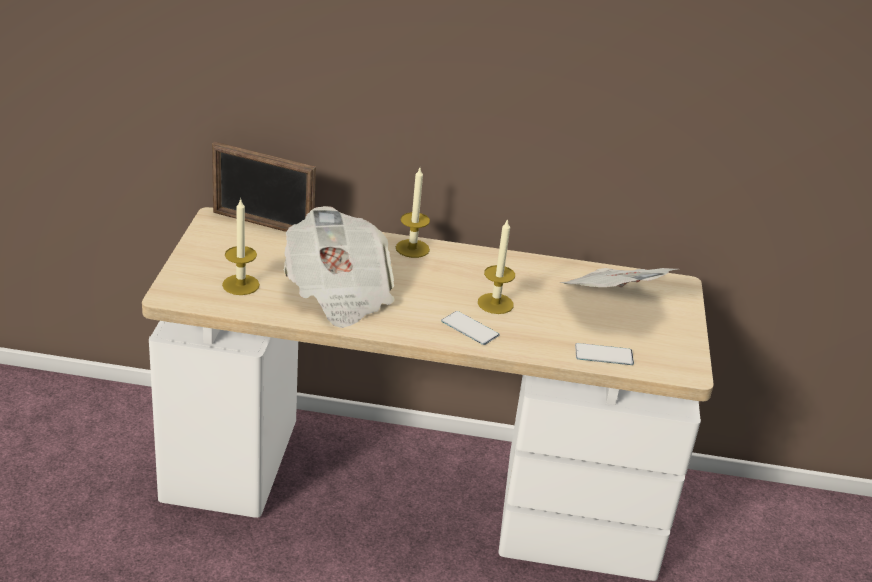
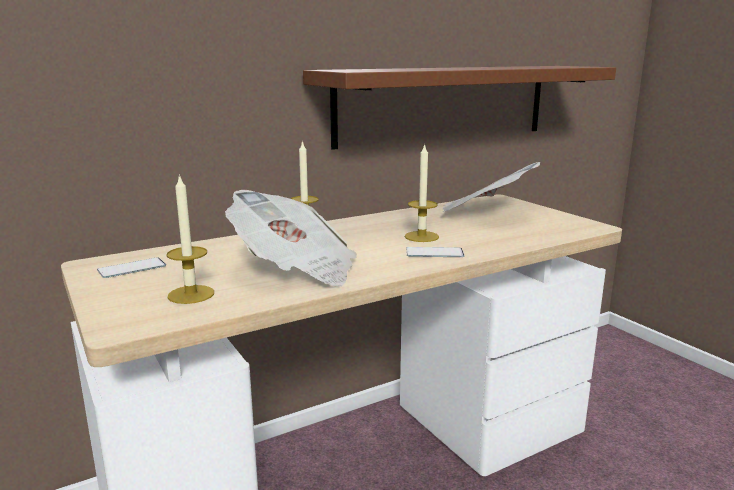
camera: 35 degrees left, 15 degrees down
picture frame [212,142,316,232] -> none
phone [575,343,634,365] -> phone moved to [97,258,166,278]
none -> brown shelf [303,66,616,150]

